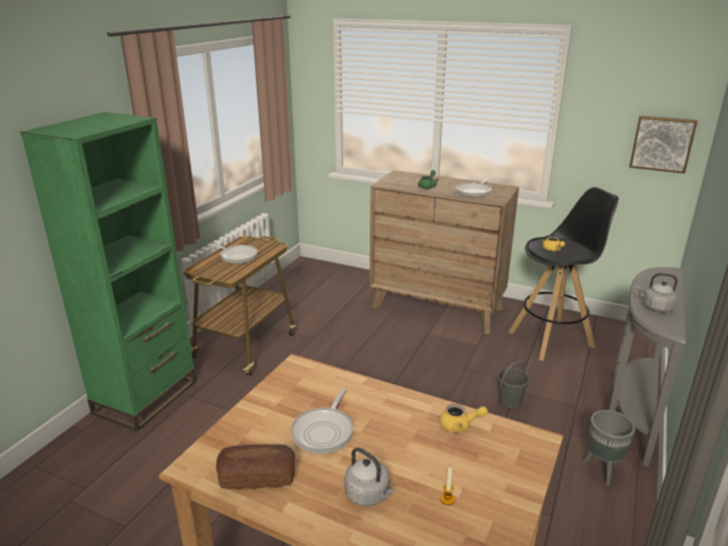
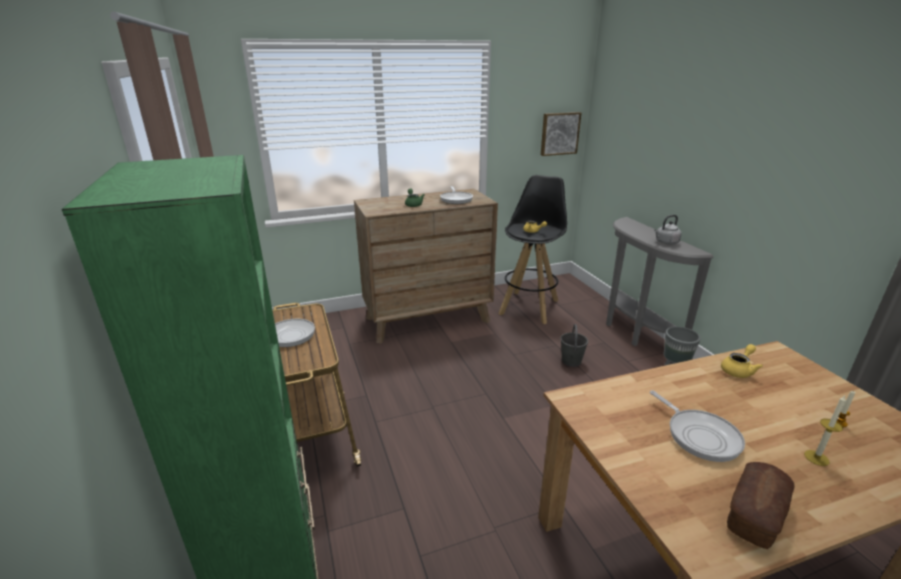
camera: 45 degrees left, 0 degrees up
grey kettle [344,447,395,506] -> candle [804,396,846,466]

